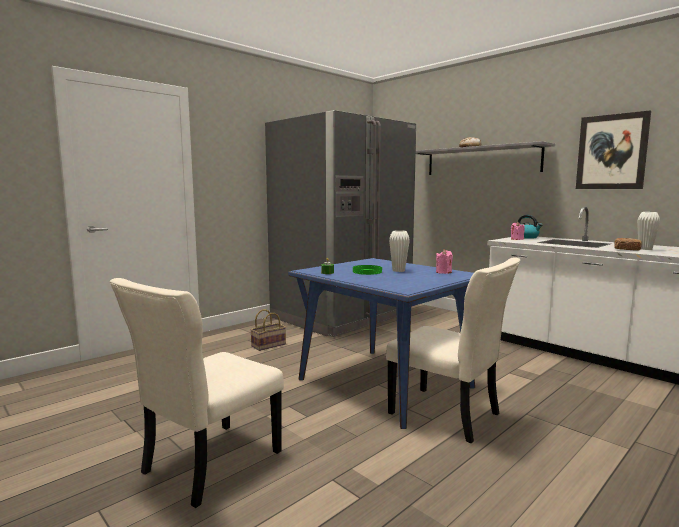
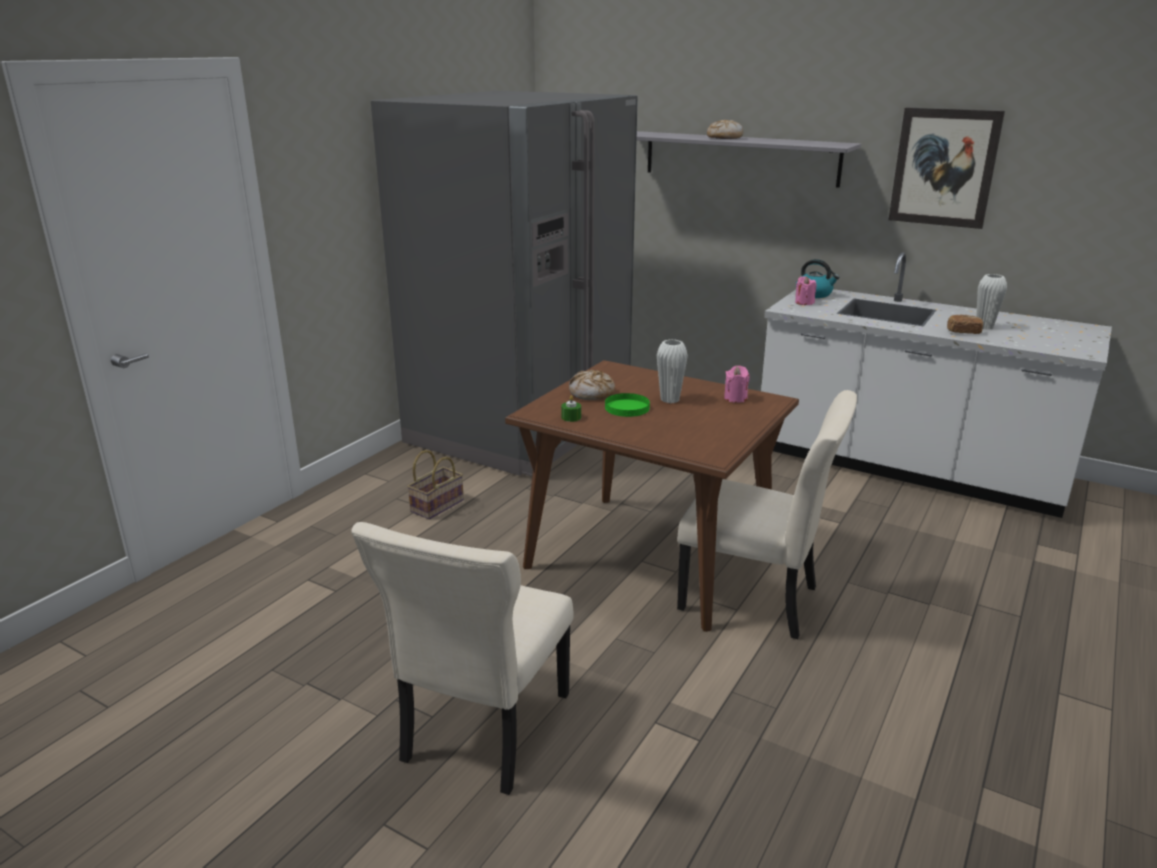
camera: 15 degrees left, 15 degrees up
blue dining table [288,258,475,429] -> brown dining table [505,360,799,632]
none -> bread [569,370,615,400]

